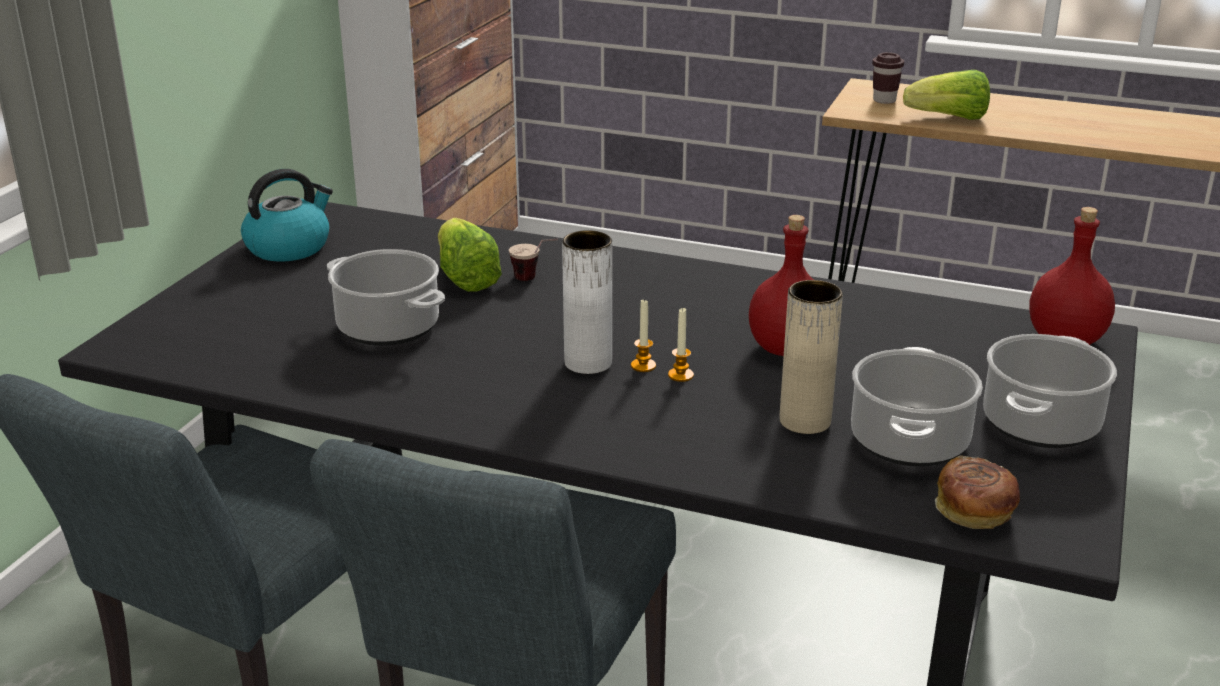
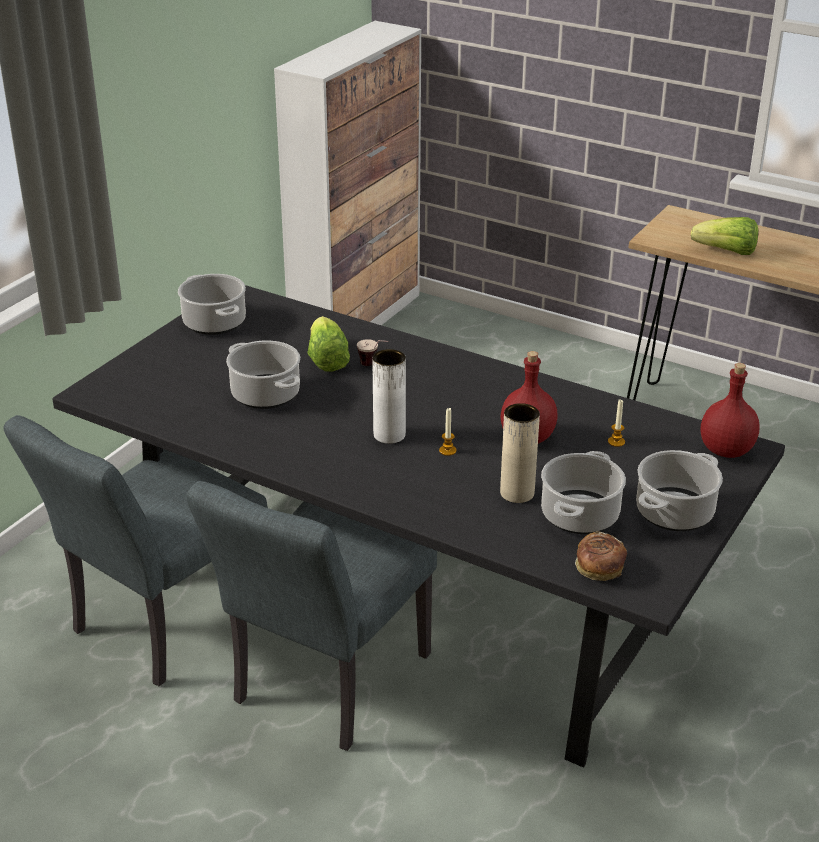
camera: 10 degrees right, 5 degrees up
kettle [241,169,333,262] -> cooking pot [178,274,246,335]
candle [631,298,656,372] -> candle moved to [608,400,625,447]
brown cup [872,52,904,104] -> none

